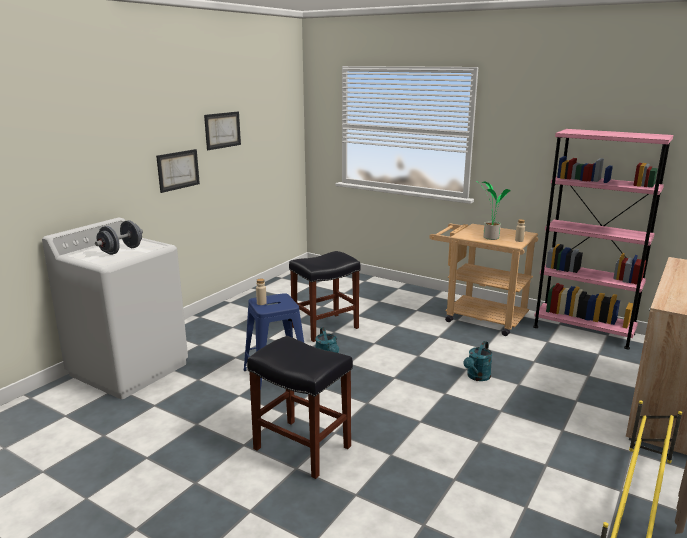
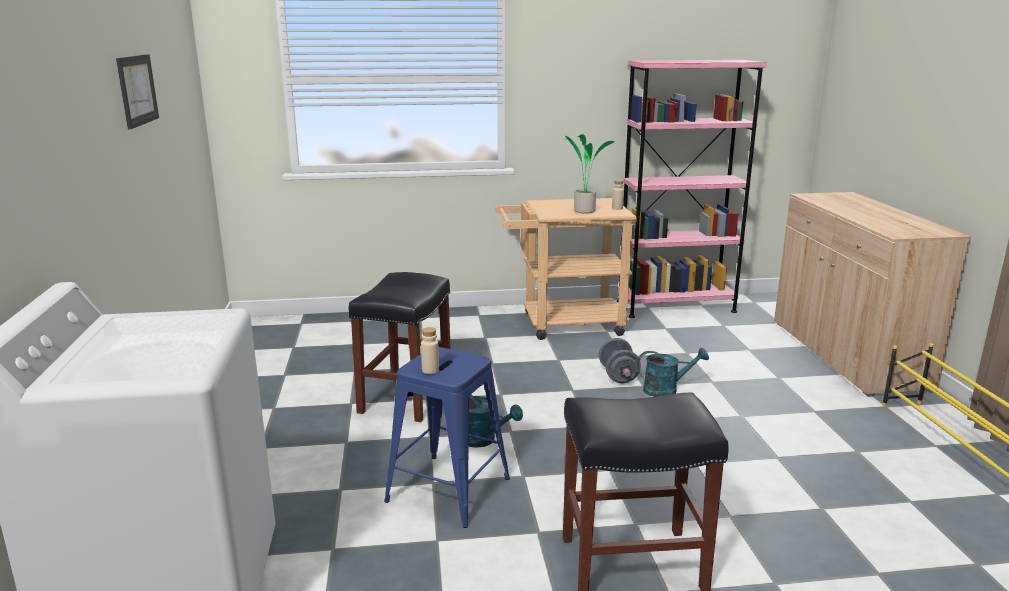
camera: 40 degrees left, 0 degrees up
grey dumbbell [95,220,143,255] -> grey dumbbell moved to [599,338,641,383]
picture [156,149,200,193] -> none
turquoise watering can [464,341,492,381] -> turquoise watering can turned 90 degrees counterclockwise [637,348,709,397]

